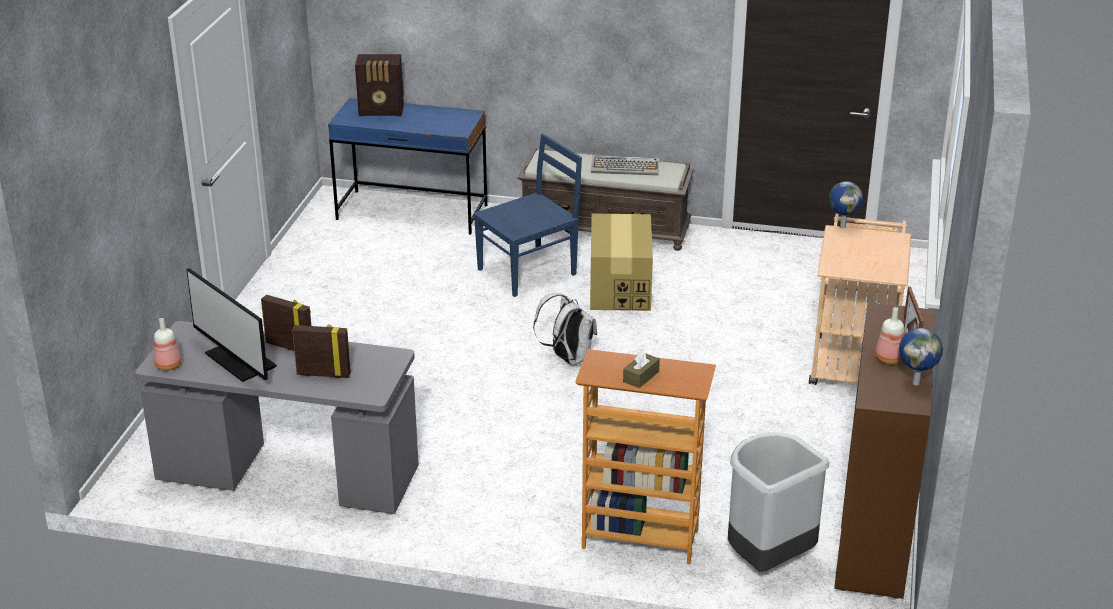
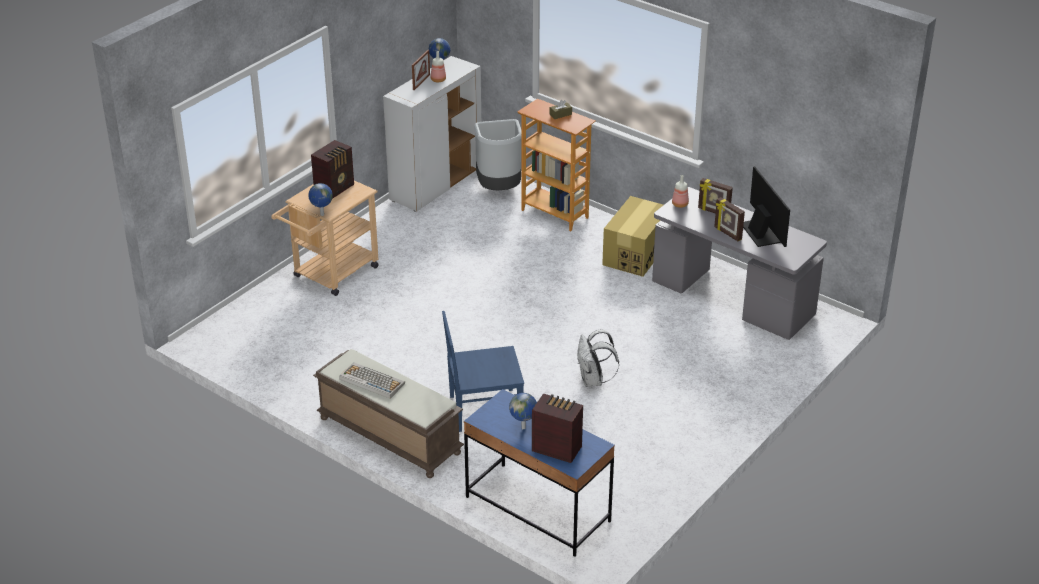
camera: 155 degrees left, 5 degrees up
bottle [154,318,182,371] -> bottle moved to [672,175,689,208]
white backpack [533,293,597,366] -> white backpack moved to [577,329,619,387]
cardboard box [590,214,653,311] -> cardboard box moved to [602,196,663,277]
brown cabinet [834,302,935,599] -> white cabinet [383,56,481,212]
none -> radio [311,140,354,199]
none -> globe [509,393,537,429]

